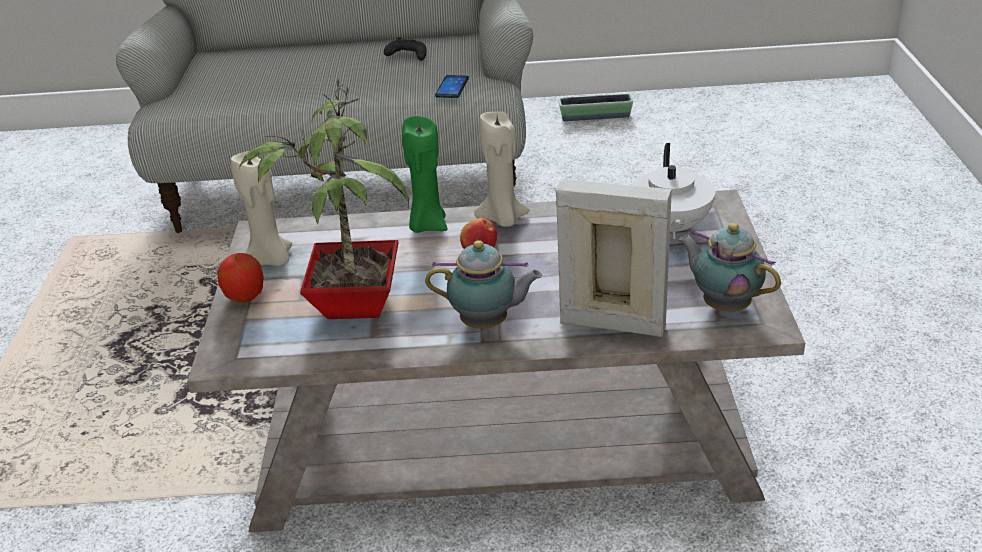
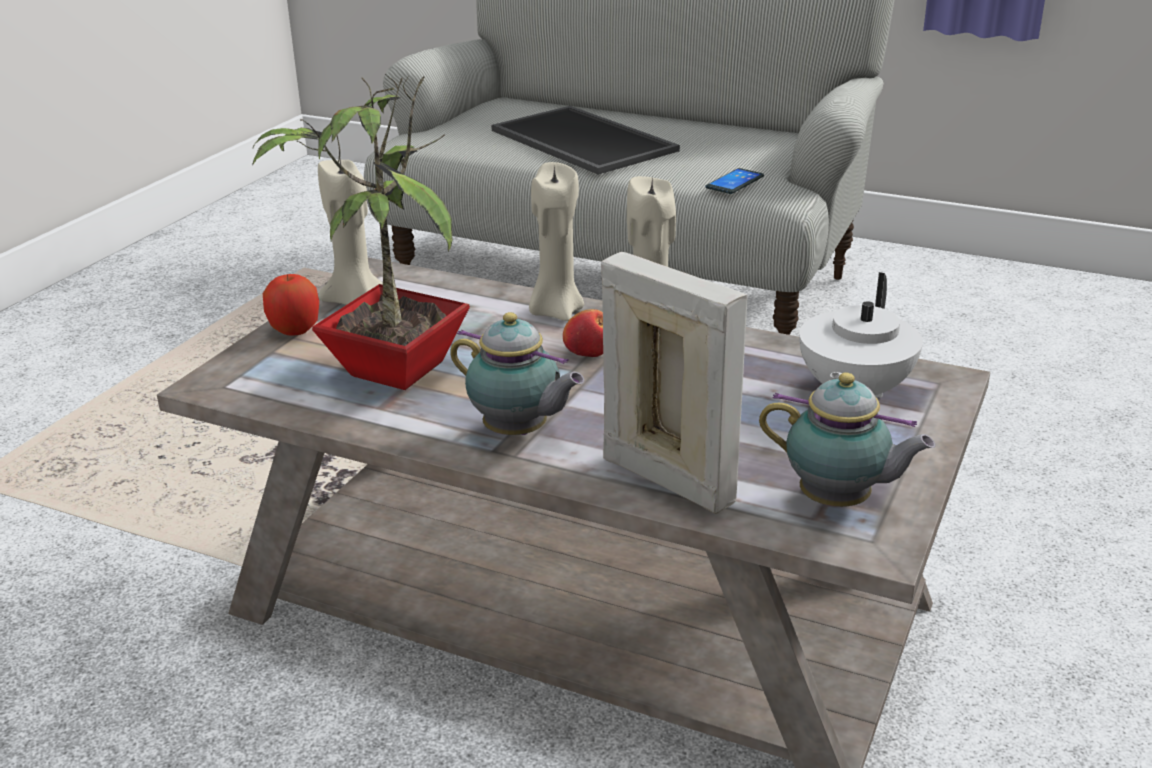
camera: 25 degrees right, 5 degrees down
black game controller [384,37,427,61] -> none
green candle [402,116,448,233] -> beige candle [529,162,584,321]
planter [558,94,633,121] -> none
teapot [678,223,781,312] -> teapot turned 135 degrees clockwise [759,372,935,507]
none -> tray [491,106,680,175]

